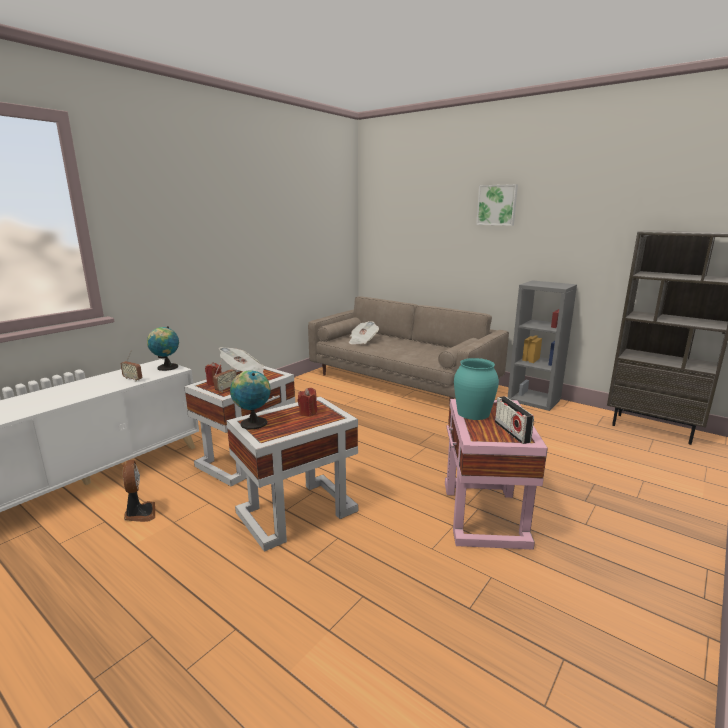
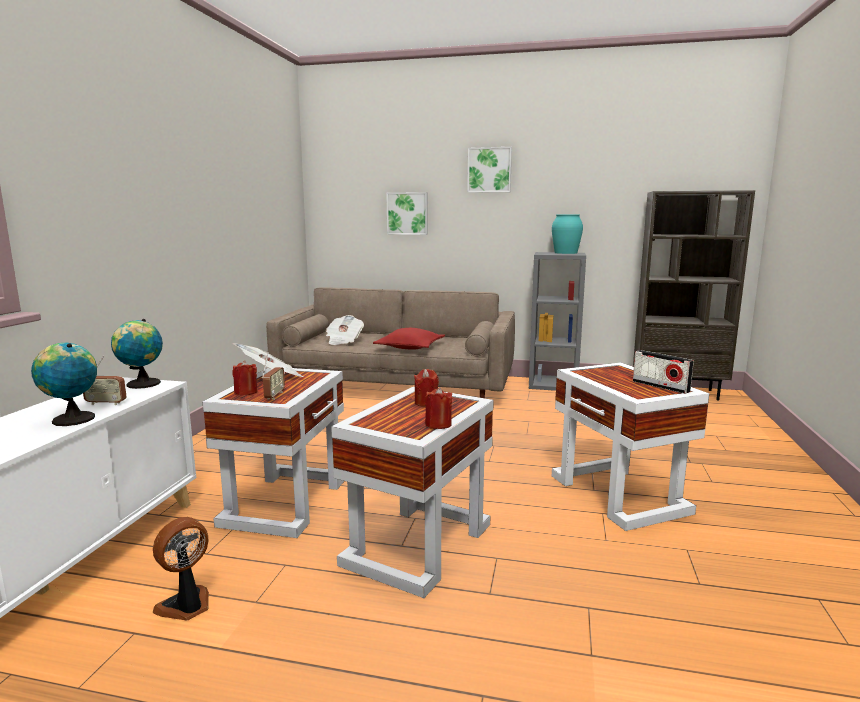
camera: 25 degrees left, 5 degrees down
fan [123,460,155,522] -> fan turned 90 degrees counterclockwise [153,517,209,620]
globe [230,370,271,430] -> globe moved to [31,342,97,426]
pink side table [445,399,548,550] -> white side table [552,362,709,531]
turquoise vase [454,358,499,420] -> turquoise vase moved to [552,214,583,254]
none -> red pillow [373,328,445,350]
none -> picture [386,192,428,235]
none -> red candle [425,387,452,429]

